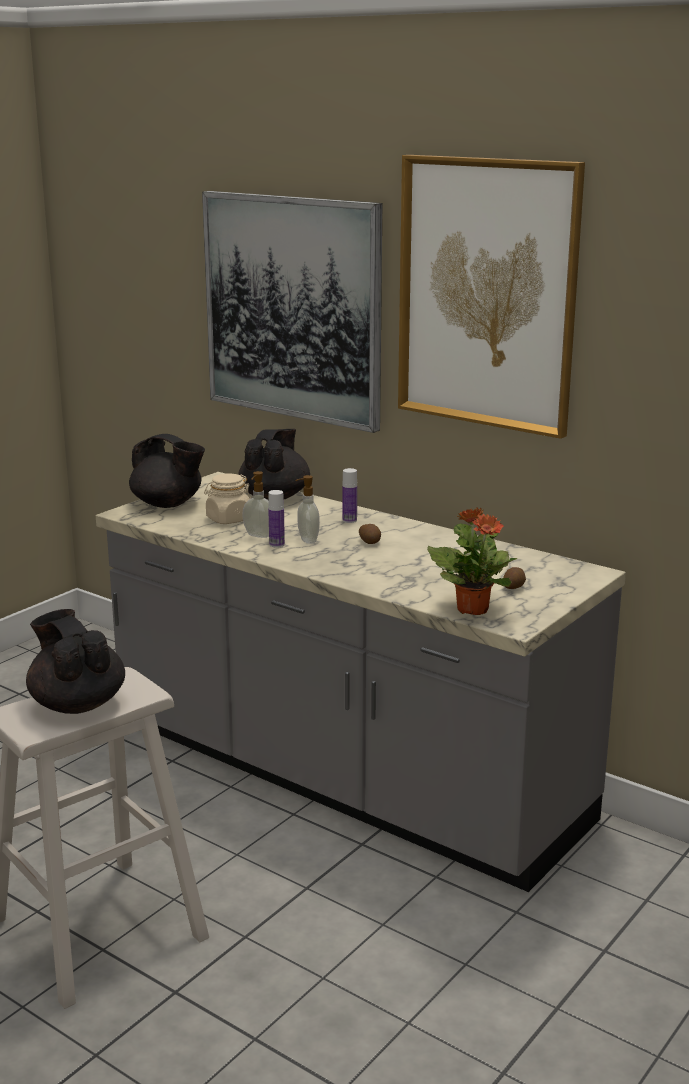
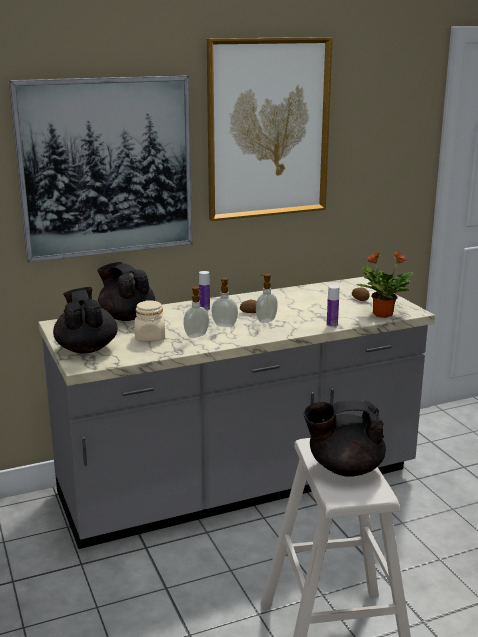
camera: 60 degrees left, 0 degrees up
black teapot [129,434,205,508] -> black teapot turned 75 degrees counterclockwise [53,287,118,354]
bottle [268,490,285,548] -> bottle moved to [327,285,339,327]
none -> soap dispenser [256,274,278,323]

